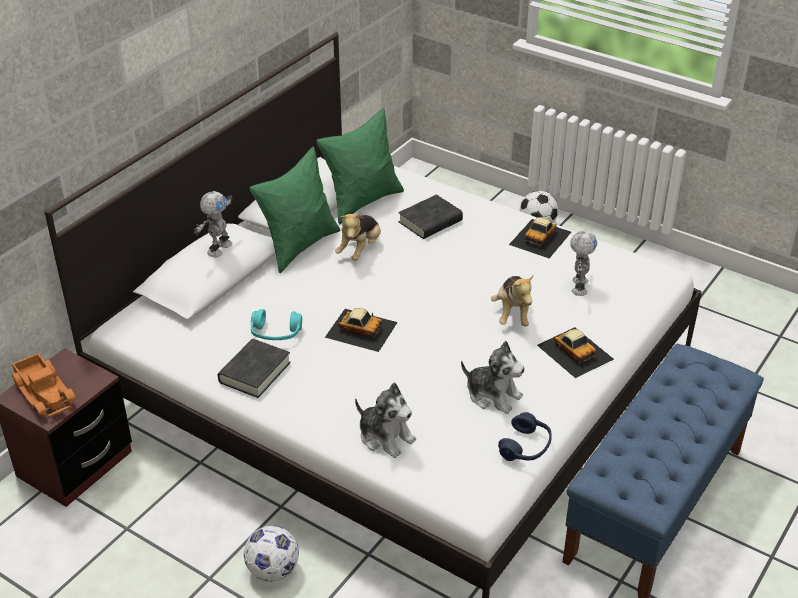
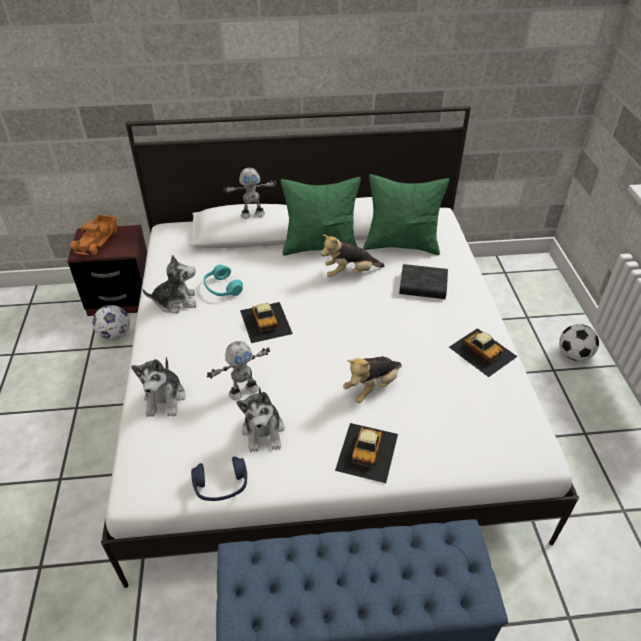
camera: 50 degrees right, 5 degrees up
black book [218,339,291,398] -> plush toy [142,255,196,313]
football [244,526,299,582] -> football moved to [93,305,130,341]
toy car [509,217,571,258] -> toy car turned 120 degrees counterclockwise [449,328,518,377]
toy robot [570,231,597,296] -> toy robot moved to [207,341,270,401]

